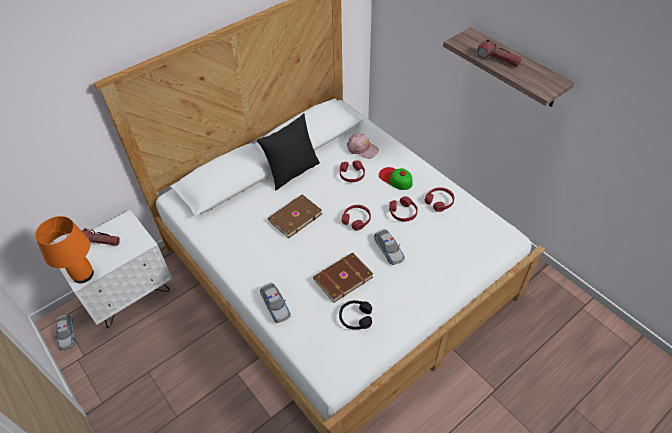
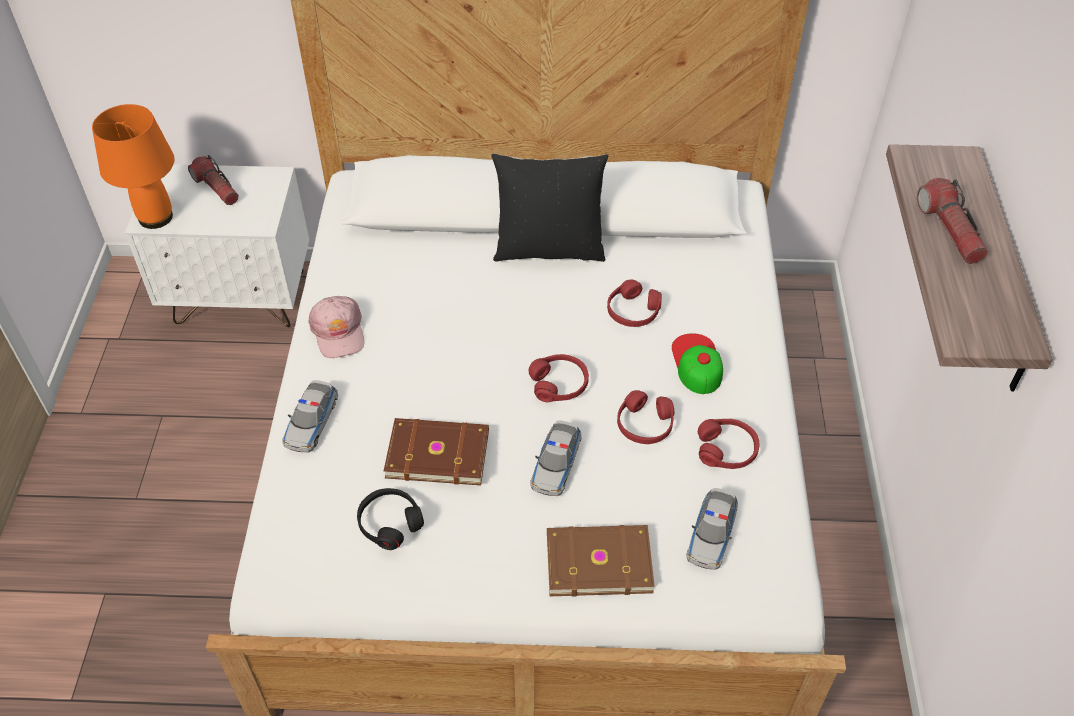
camera: 40 degrees right, 0 degrees up
toy car [56,315,75,350] -> toy car moved to [686,488,738,570]
brown book [268,194,322,238] -> brown book moved to [547,525,655,597]
pink cap [347,133,379,159] -> pink cap moved to [308,296,364,358]

